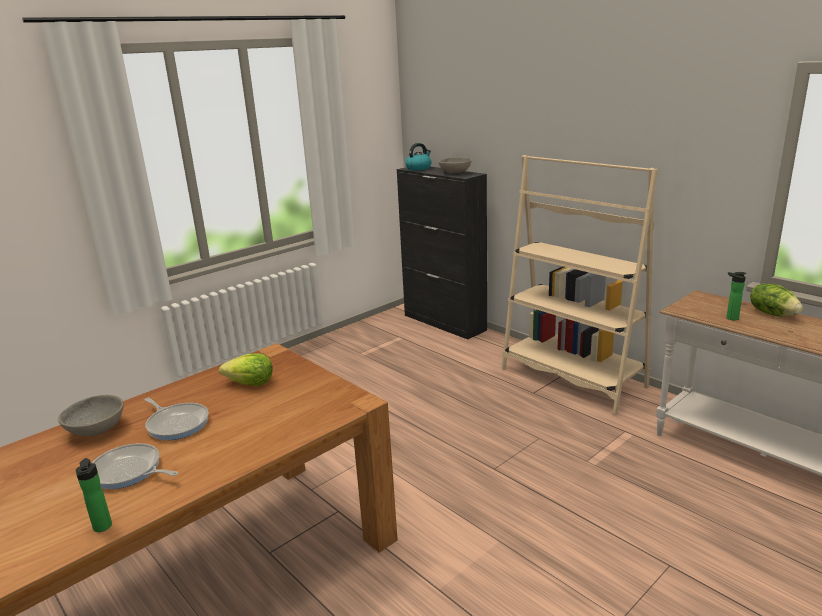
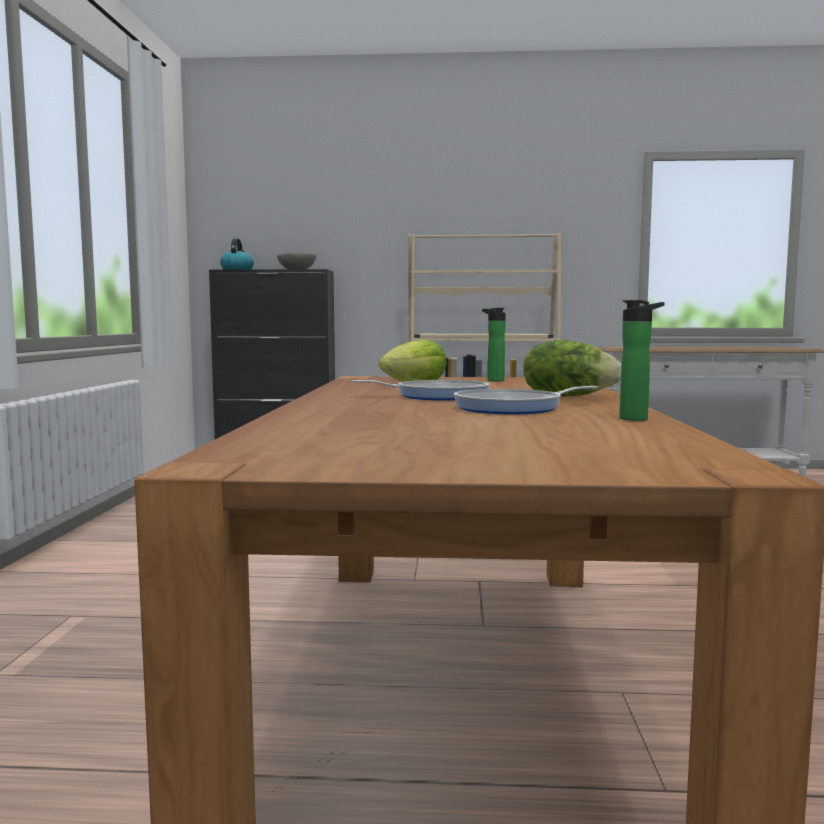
camera: 45 degrees left, 15 degrees down
grey bowl [58,395,124,436] -> none
bottle [726,272,746,320] -> bottle moved to [482,308,506,381]
lettuce [750,283,803,316] -> lettuce moved to [523,340,621,397]

